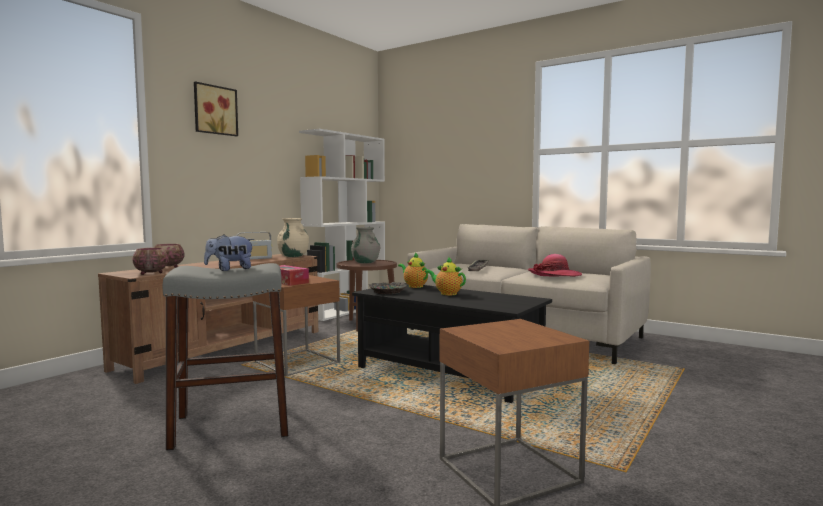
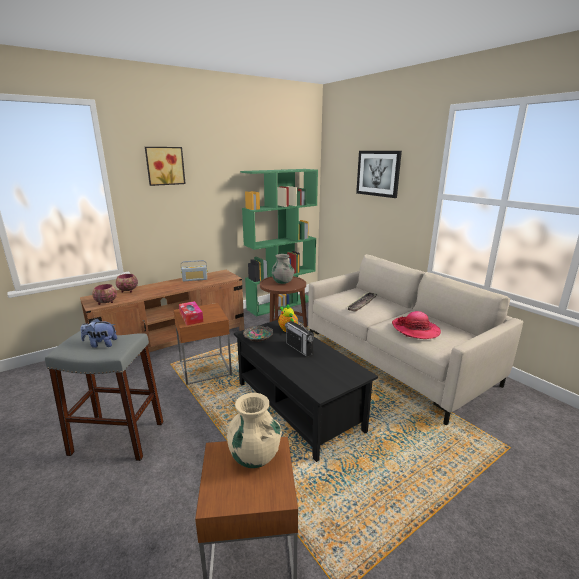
camera: 20 degrees right, 15 degrees up
beige vase [277,218,309,257] -> beige vase moved to [227,393,282,468]
white bookcase [299,129,385,321] -> green bookcase [240,169,318,317]
teapot [425,256,466,295] -> radio [285,315,314,357]
none -> picture [356,151,402,198]

